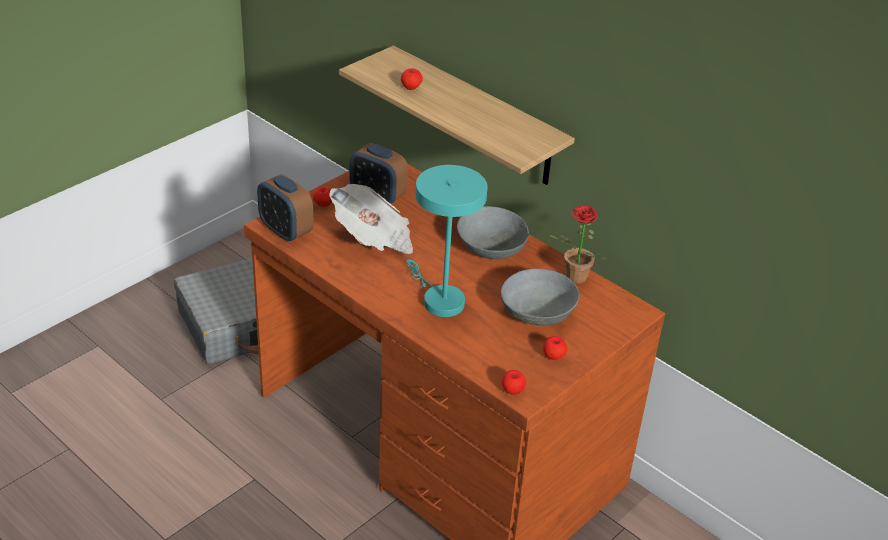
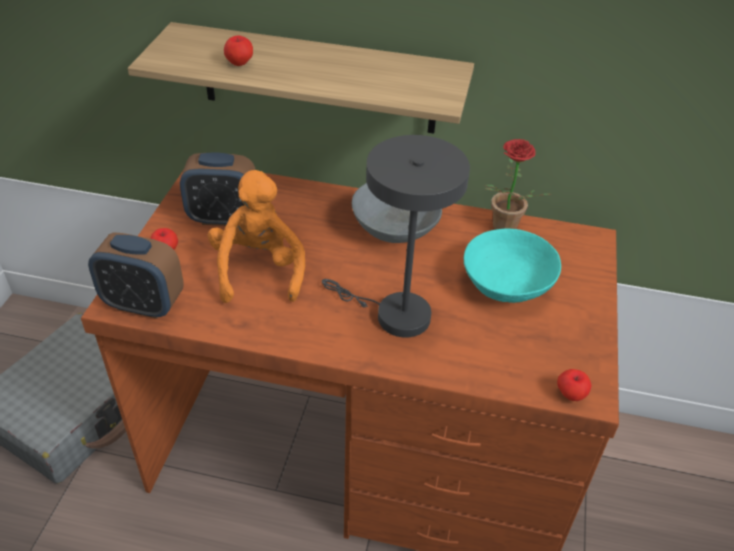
camera: 30 degrees left, 5 degrees up
newspaper [329,184,413,254] -> orange plush toy [208,170,305,303]
turquoise table lamp [406,165,488,317] -> grey table lamp [322,135,470,338]
grey bowl [501,269,579,326] -> turquoise bowl [464,228,561,303]
apple [543,336,567,360] -> none

